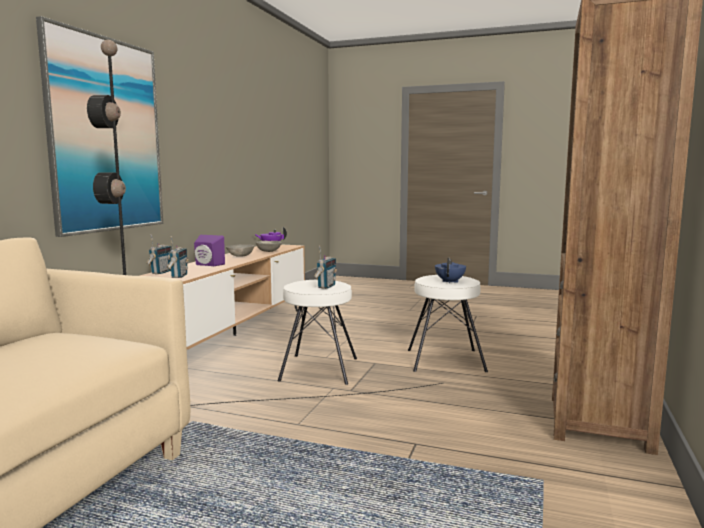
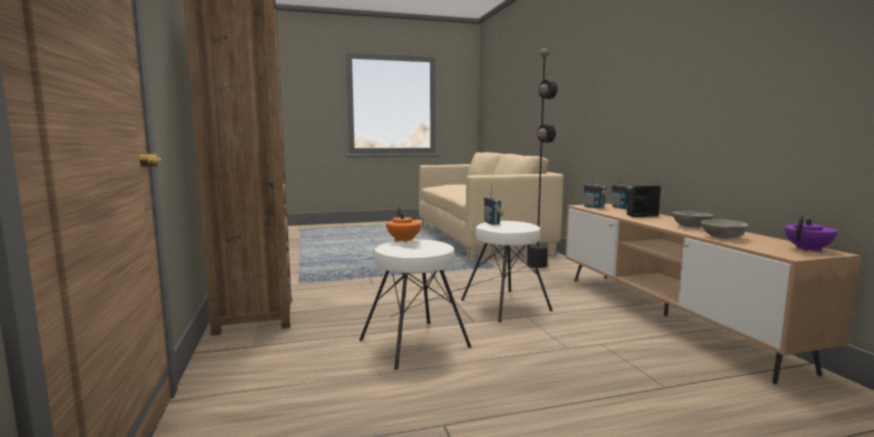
camera: 145 degrees right, 0 degrees up
picture [36,16,163,237] -> none
purple speaker [194,235,225,266] -> black speaker [627,186,661,217]
blue teapot [435,257,466,283] -> orange teapot [386,207,422,243]

